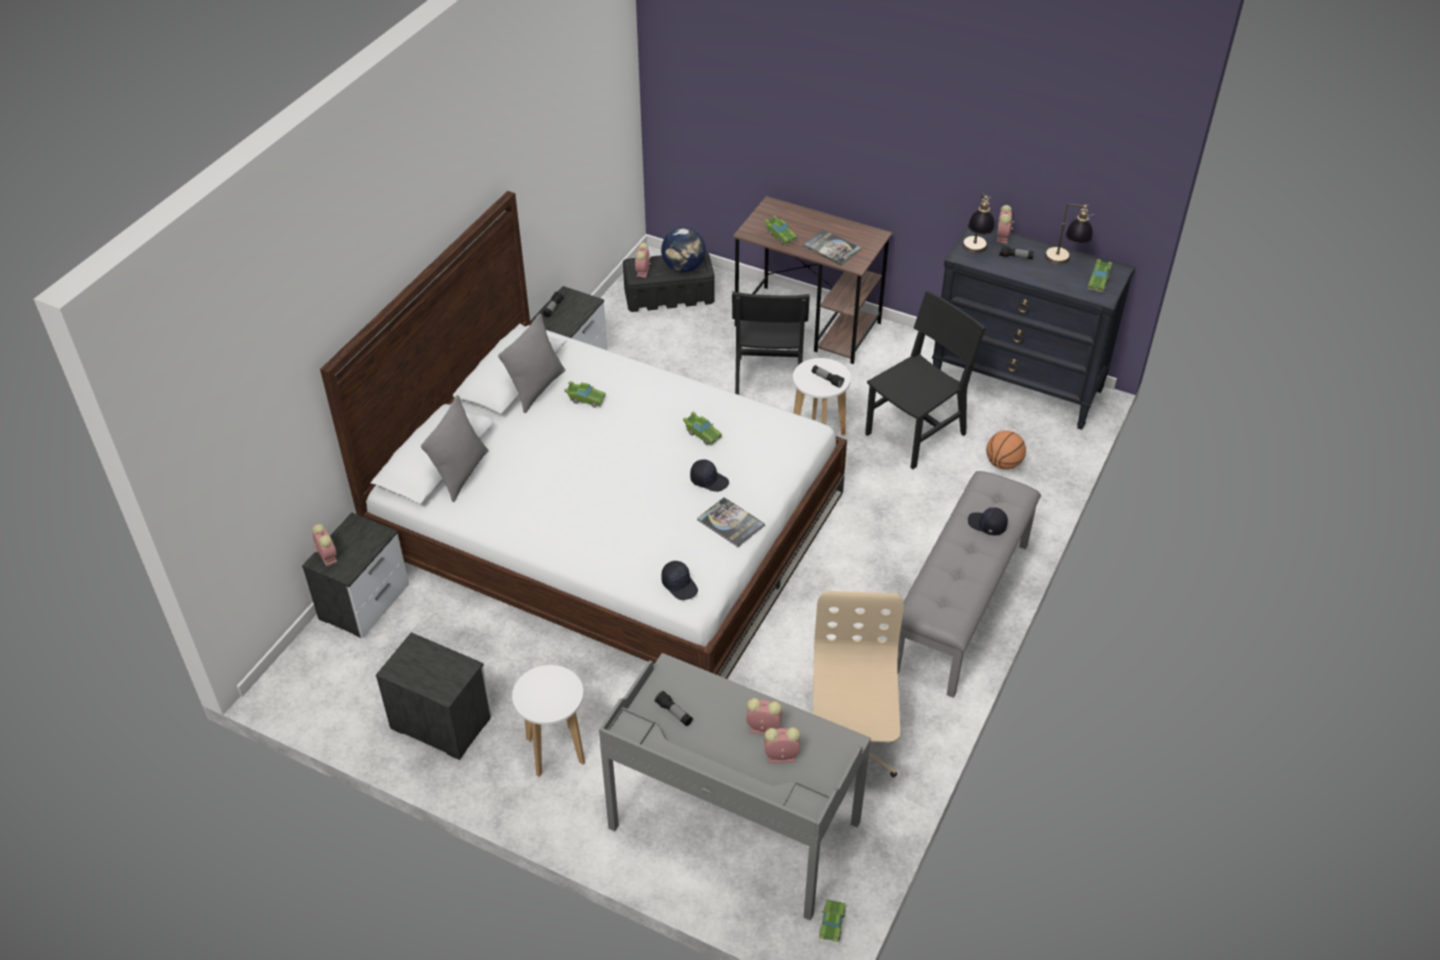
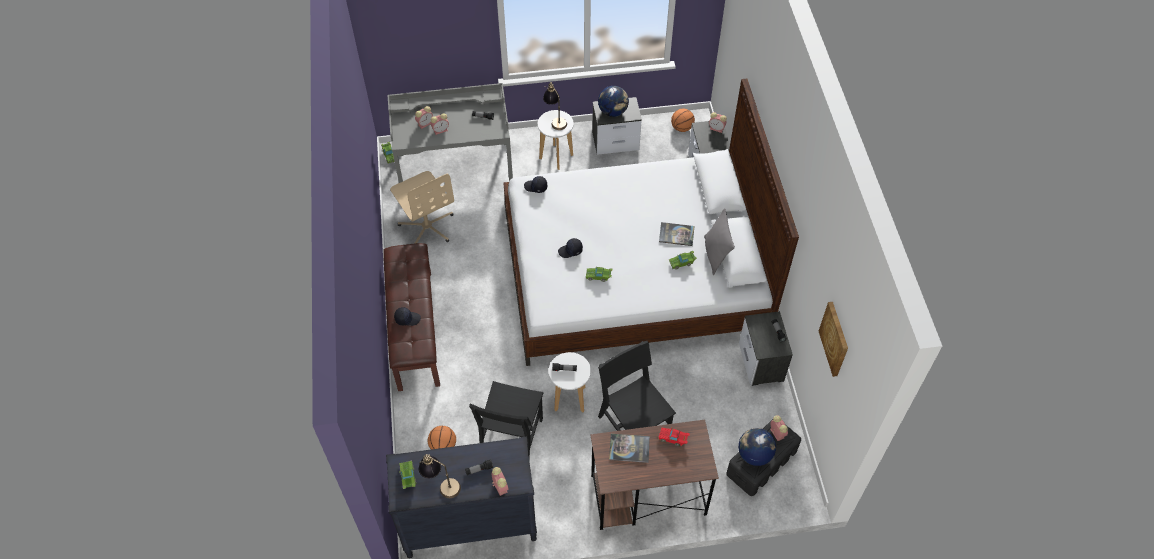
camera: 145 degrees right, 10 degrees up
grey pillow [421,395,488,502] -> none
book [697,497,765,547] -> book moved to [659,222,694,246]
green toy car [764,216,797,245] -> red toy car [658,427,690,446]
grey bench [897,471,1041,698] -> brown bench [383,243,440,391]
table lamp [962,193,995,253] -> table lamp moved to [543,82,567,130]
none -> globe [598,86,629,117]
none -> basketball [671,108,695,132]
none -> picture [819,302,848,377]

